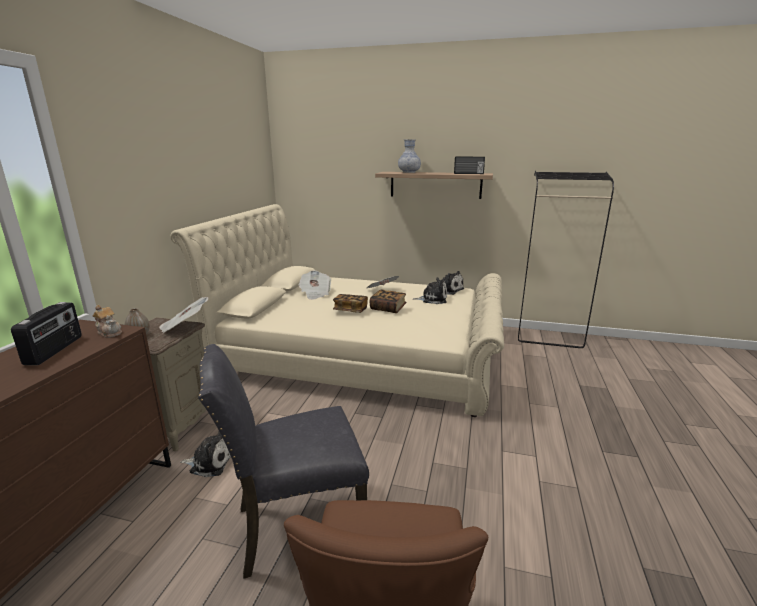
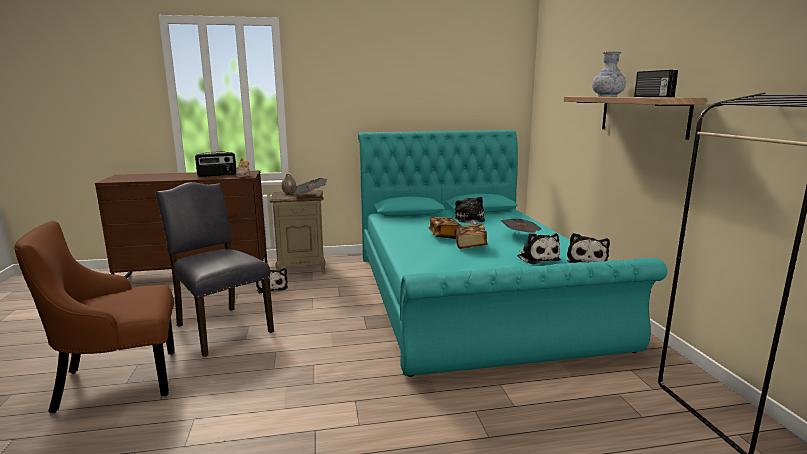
camera: 65 degrees right, 5 degrees down
beige bed [170,204,504,417] -> turquoise bed [358,130,668,377]
newspaper [298,270,331,300] -> plush toy [455,197,485,225]

